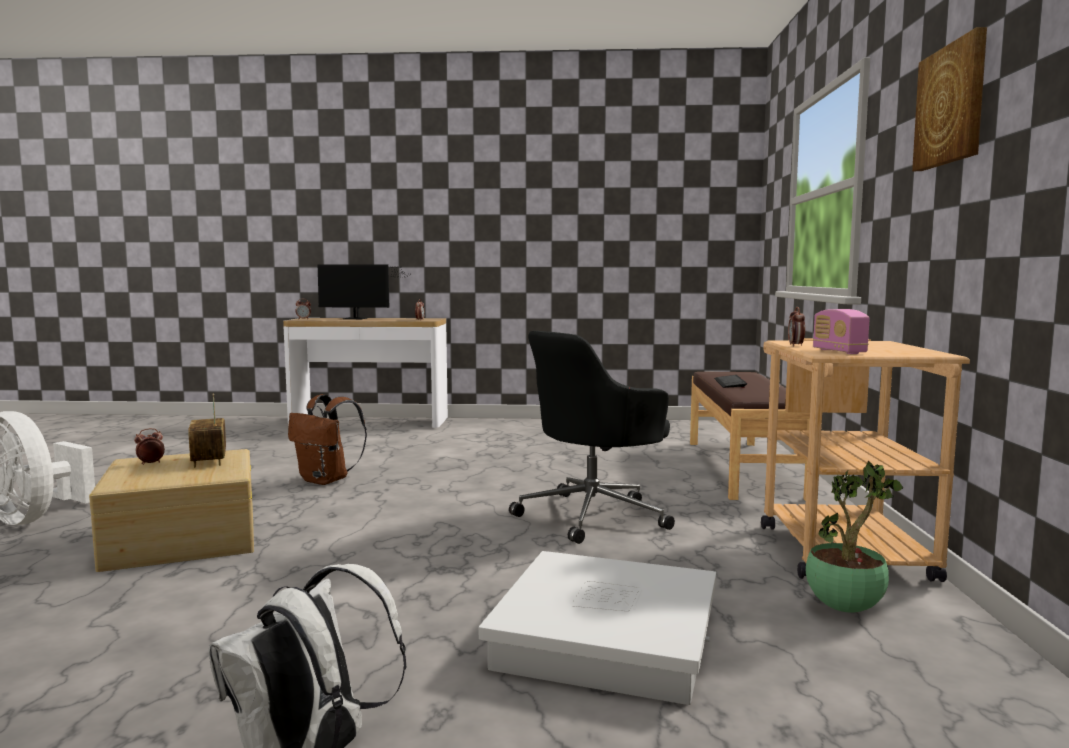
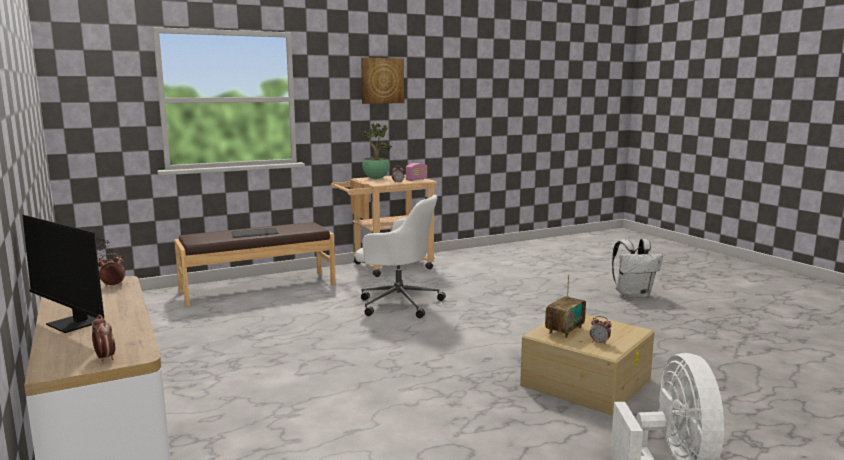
camera: 120 degrees left, 5 degrees up
brown backpack [288,394,367,485] -> none
monitor [318,264,412,319] -> monitor turned 150 degrees clockwise [22,215,122,333]
white storage box [479,551,716,705] -> none
black office chair [509,331,675,544] -> white office chair [355,195,446,318]
potted plant [806,461,903,613] -> potted plant moved to [362,123,392,179]

